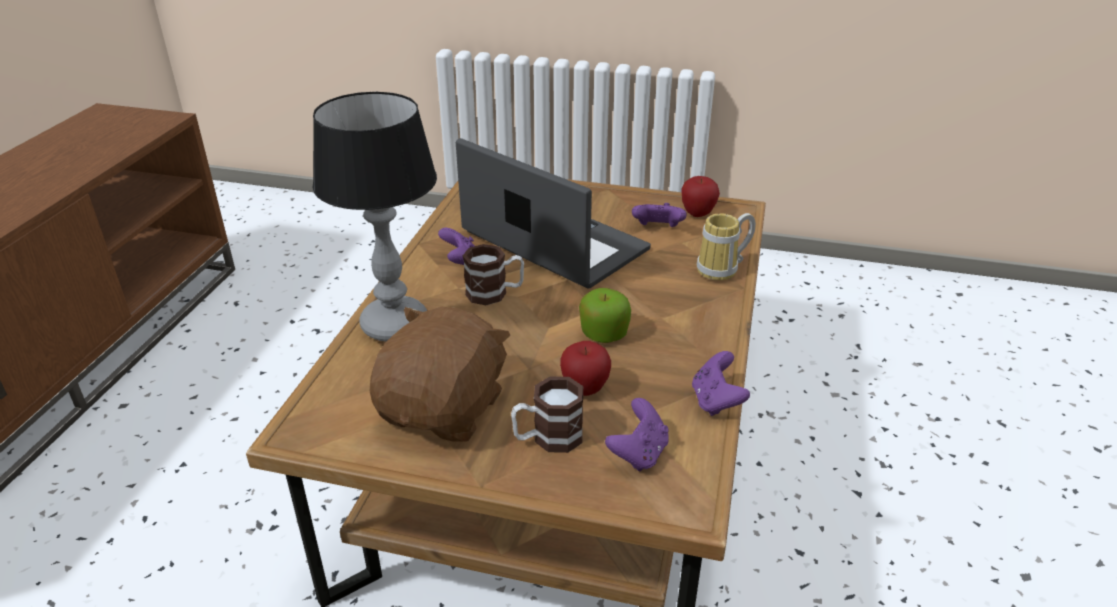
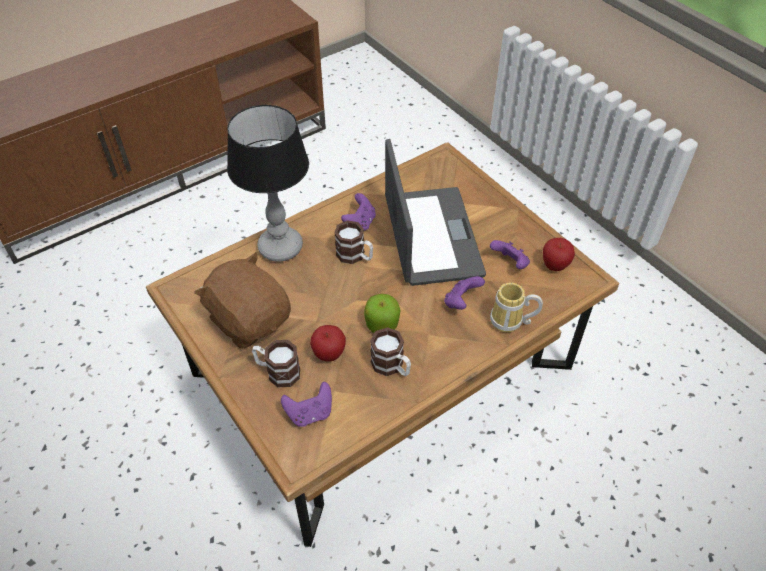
camera: 40 degrees right, 15 degrees up
brown plush toy [369,307,510,442] -> brown plush toy turned 105 degrees counterclockwise [194,252,291,349]
purple game controller [692,351,750,416] -> purple game controller moved to [444,276,485,310]
none -> mug [370,327,411,376]

